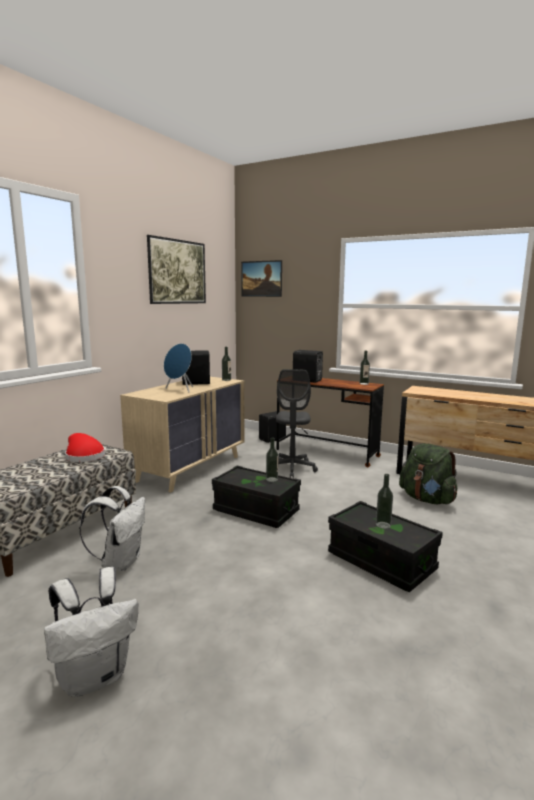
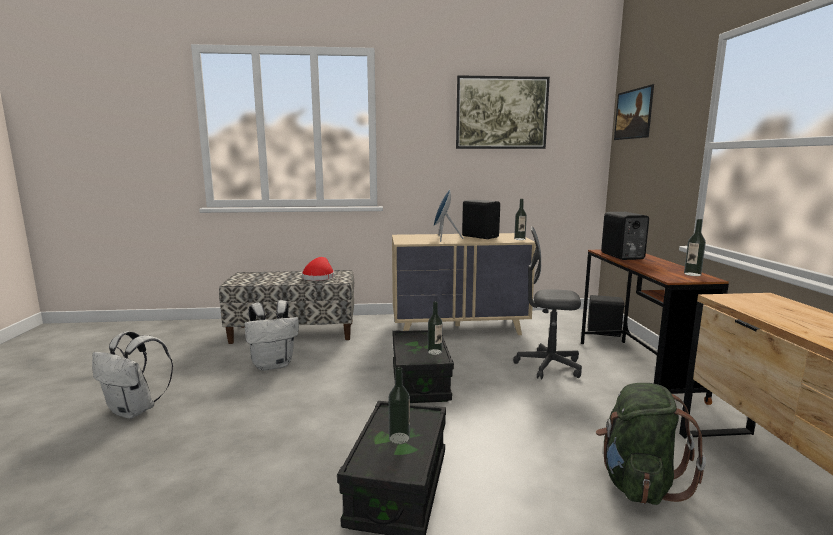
camera: 55 degrees right, 0 degrees up
grey office chair [276,369,318,478] -> grey office chair turned 45 degrees clockwise [513,226,582,379]

